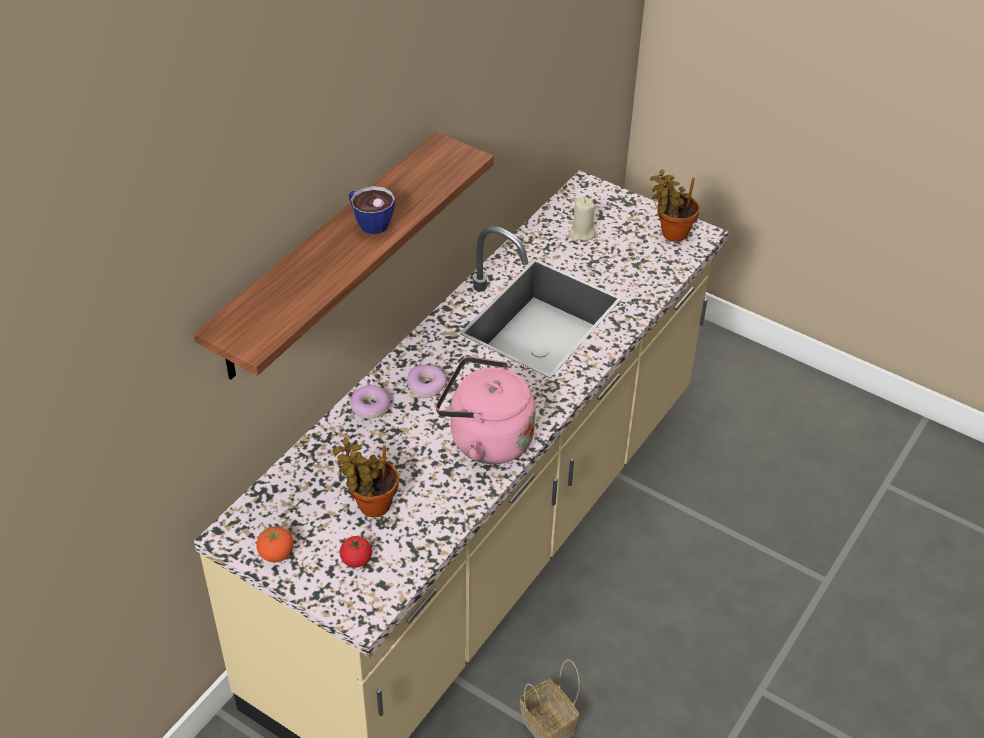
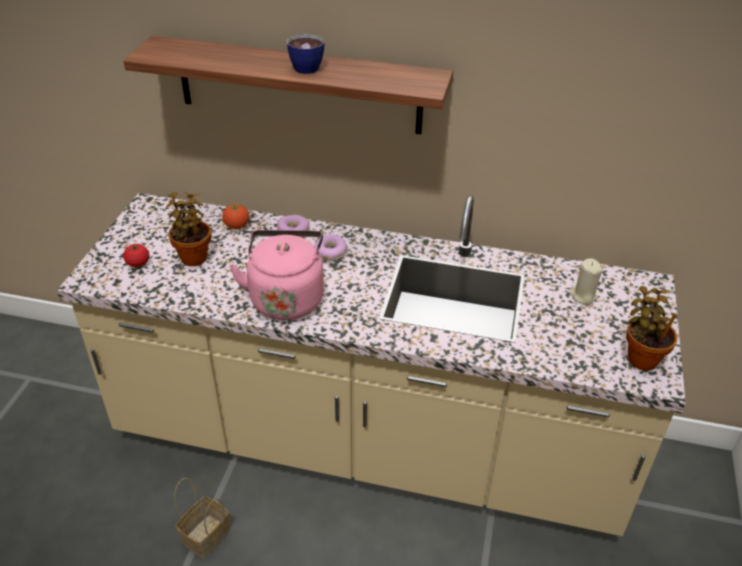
camera: 70 degrees right, 5 degrees down
tomato [256,526,294,562] -> tomato moved to [222,204,249,229]

